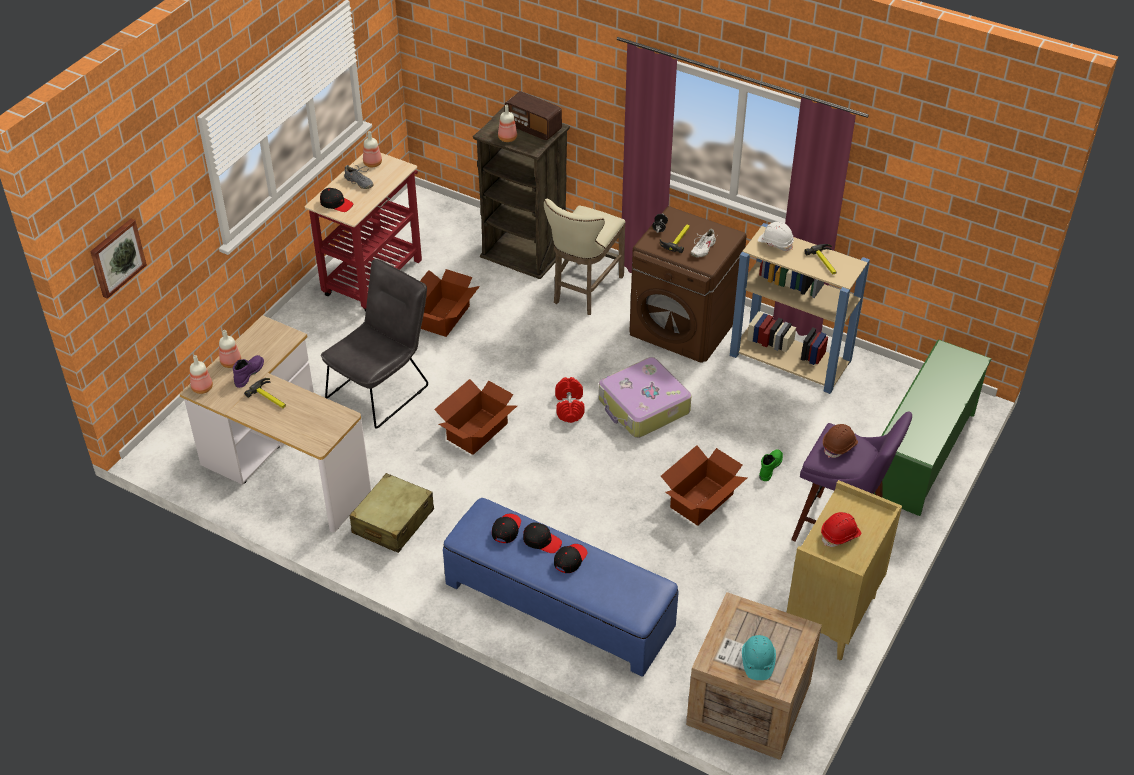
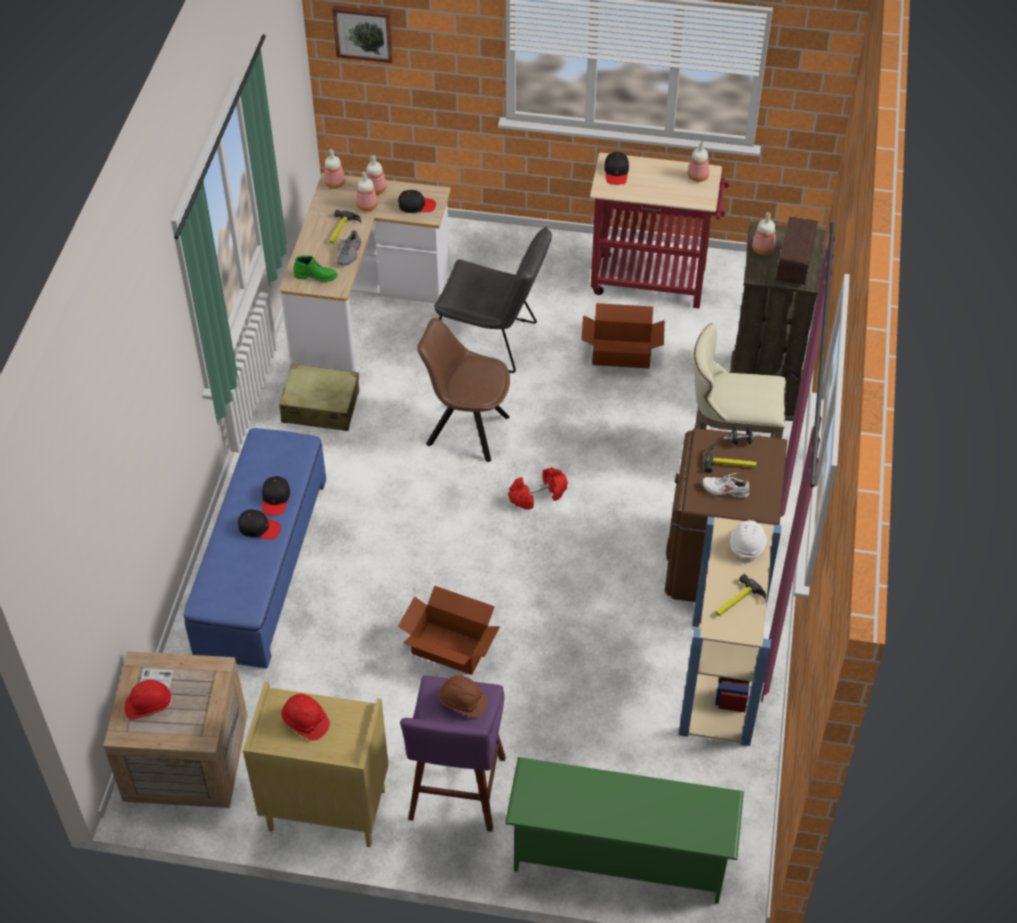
camera: 70 degrees right, 5 degrees up
purple boot [233,355,264,388] -> bottle [356,172,378,212]
grey shoe [344,164,374,189] -> grey shoe moved to [337,230,362,265]
cardboard box [434,379,517,455] -> brown chair [417,318,510,462]
black cap [492,514,521,543] -> black cap moved to [398,190,436,213]
suitcase [599,357,691,438] -> none
turquoise hard hat [742,635,776,680] -> red hard hat [125,680,173,720]
green boot [759,449,783,481] -> green boot moved to [293,255,338,282]

